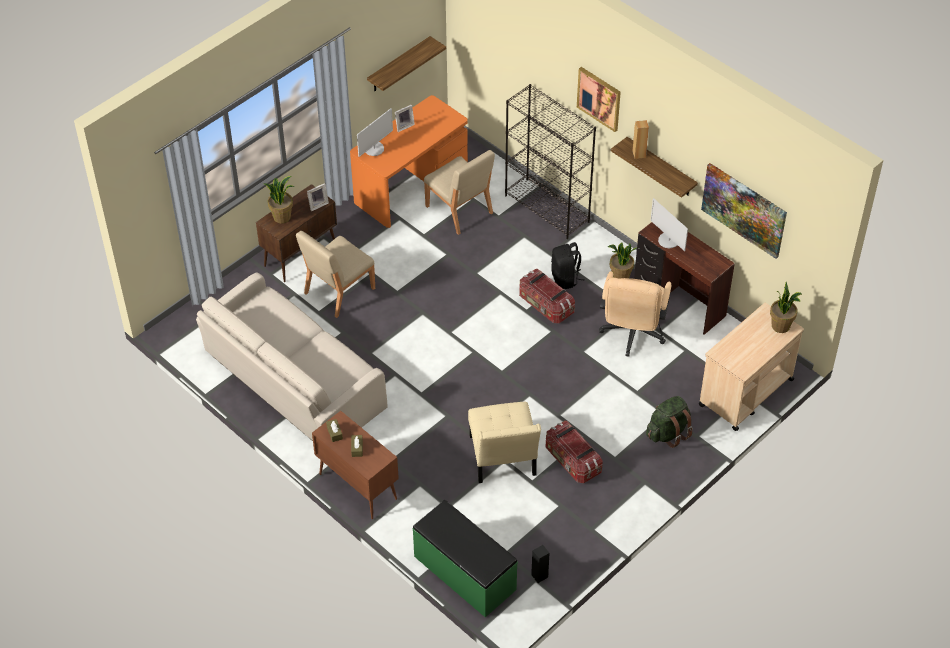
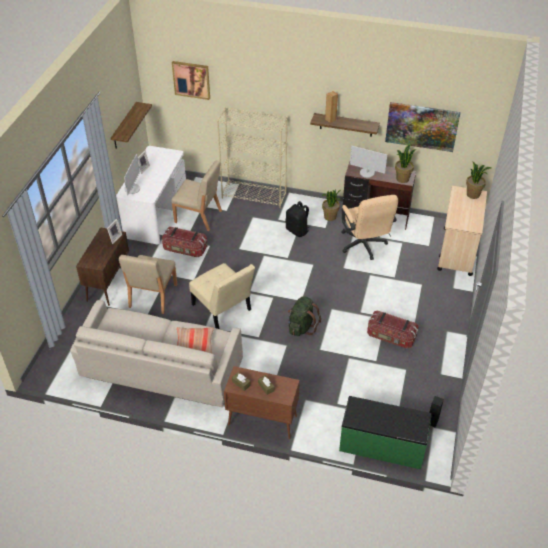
camera: 30 degrees left, 5 degrees down
potted plant [263,176,294,223] -> potted plant moved to [395,144,417,183]
orange desk [350,95,468,228] -> white desk [116,146,186,244]
beige chair [468,402,541,483] -> beige chair moved to [189,263,255,329]
black bookcase [505,84,596,239] -> beige bookcase [217,107,288,208]
storage box [519,269,575,323] -> storage box moved to [162,227,207,257]
picture [577,67,621,132] -> picture moved to [172,61,210,100]
green backpack [646,396,693,448] -> green backpack moved to [288,296,321,336]
none -> pillow [177,327,214,353]

